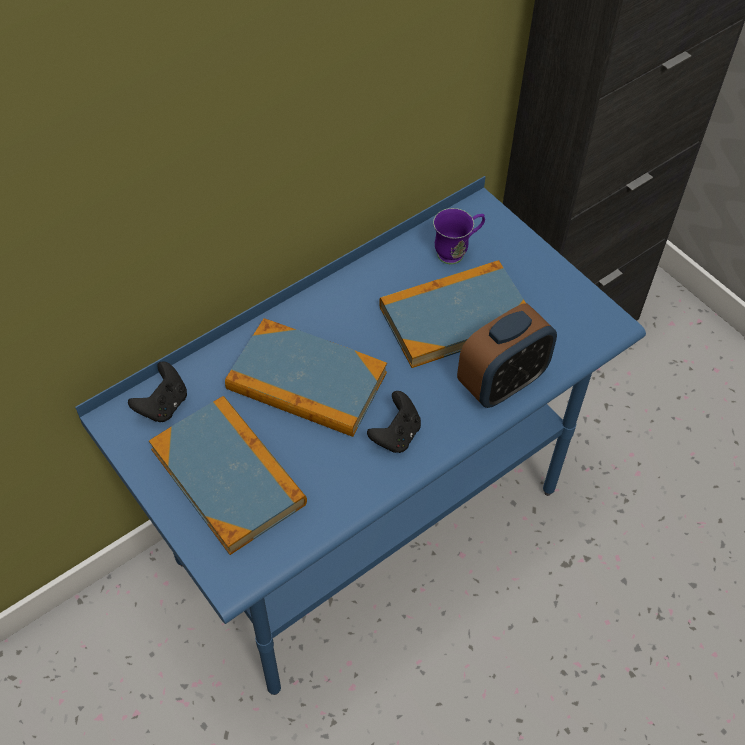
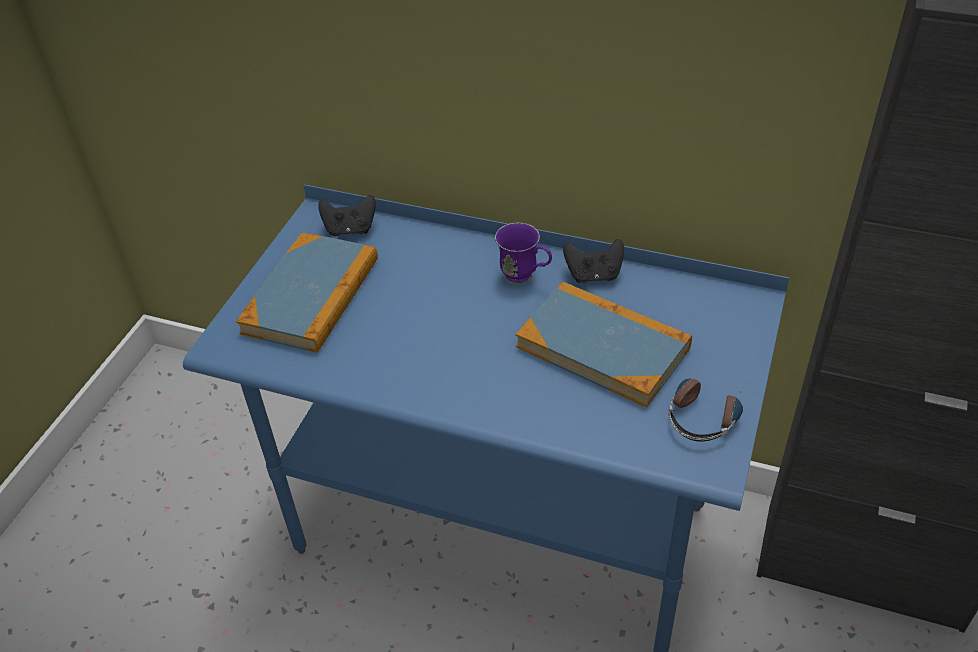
camera: 60 degrees right, 10 degrees down
book [225,318,387,437] -> none
black game controller [367,391,421,453] -> black game controller moved to [563,239,624,283]
purple mug [433,208,485,264] -> purple mug moved to [495,223,552,285]
alarm clock [457,303,557,408] -> none
none -> headphones [669,378,747,441]

